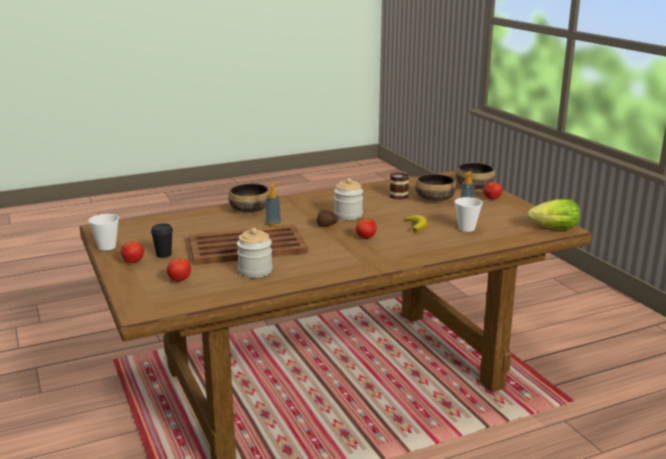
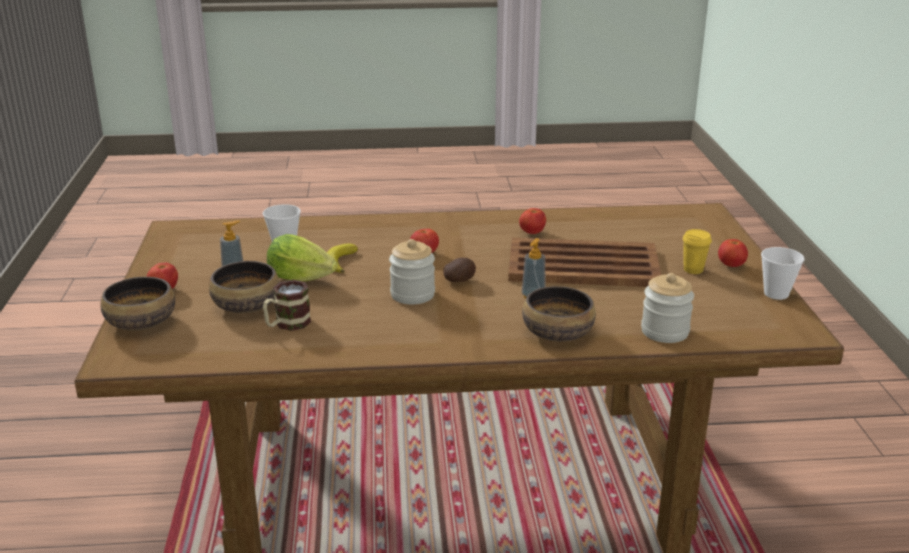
camera: 160 degrees left, 5 degrees up
black cup [151,223,173,258] -> yellow cup [683,229,712,274]
tomato [167,258,191,282] -> tomato moved to [519,208,546,234]
jar [237,228,272,278] -> jar moved to [641,273,694,343]
lettuce [527,199,580,229] -> lettuce moved to [267,234,337,282]

